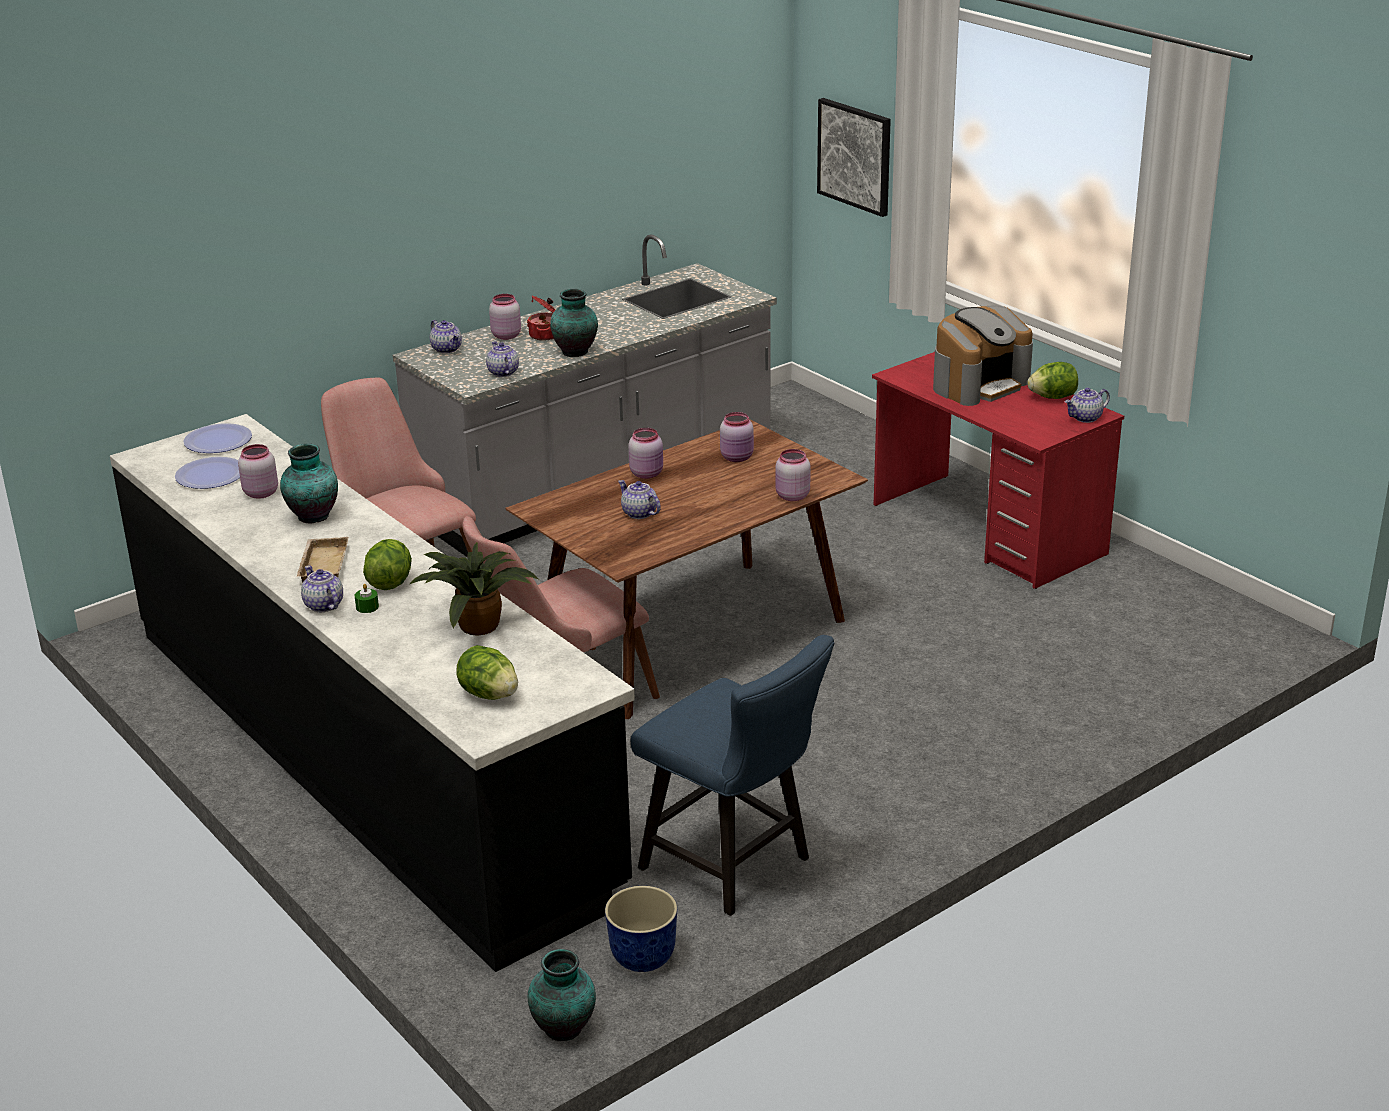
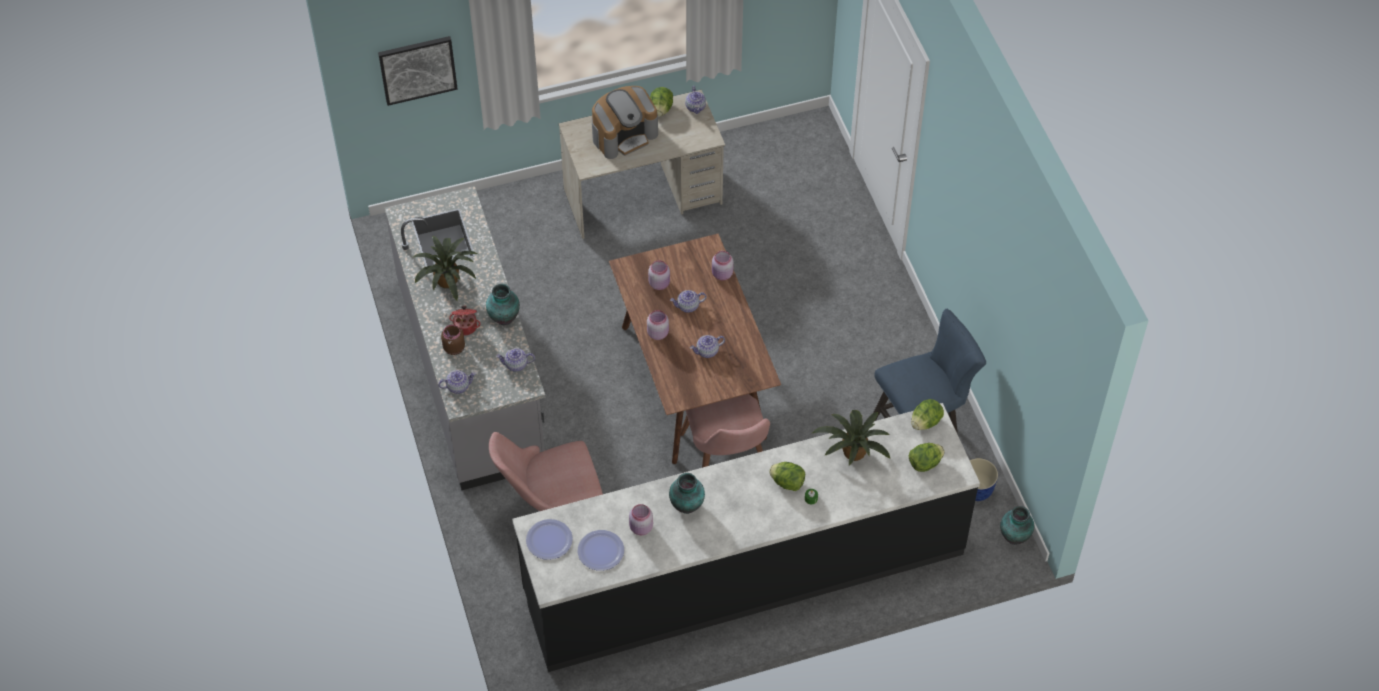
camera: 70 degrees left, 25 degrees up
beige tray [296,537,348,583] -> none
teapot [301,566,343,612] -> teapot moved to [670,290,706,313]
pink jar [489,294,521,340] -> brown jar [441,325,465,355]
red desk [872,352,1124,589] -> beige desk [559,90,725,239]
coffee machine [933,306,1033,406] -> coffee machine turned 75 degrees clockwise [592,86,658,159]
none -> potted plant [412,236,477,301]
none -> lettuce [911,399,944,430]

